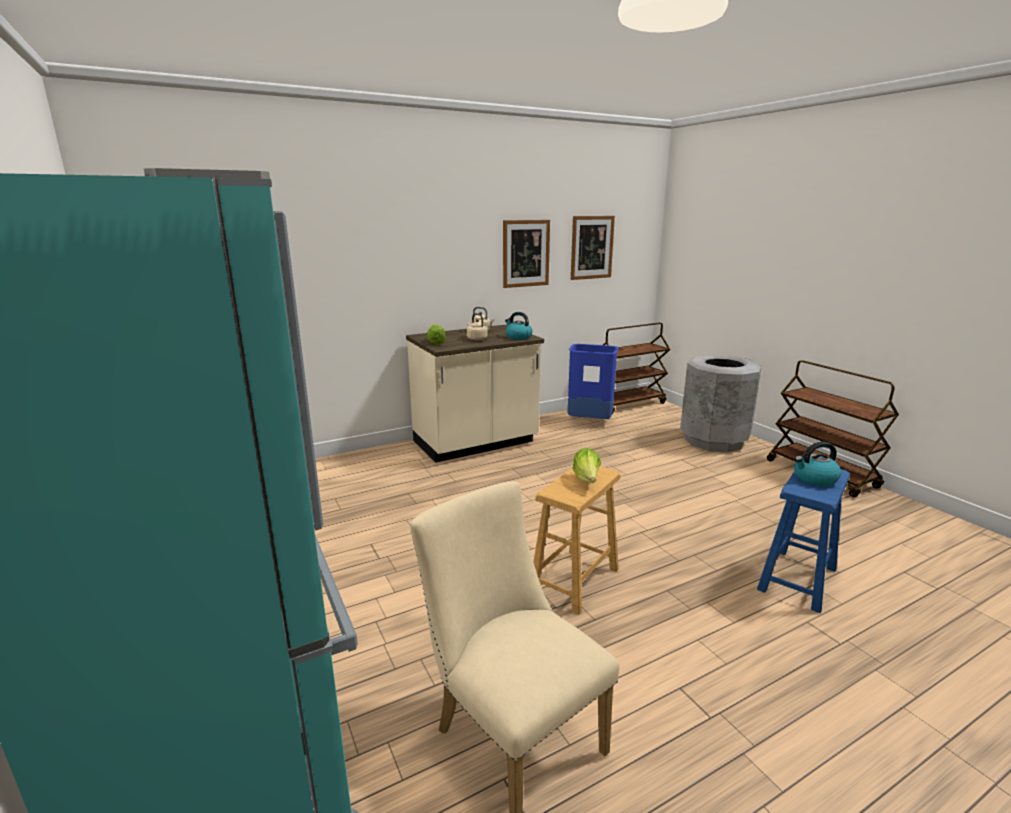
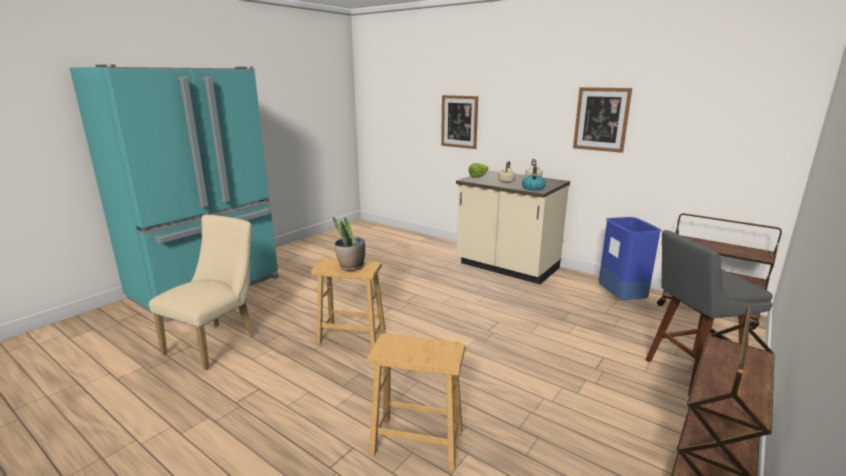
camera: 65 degrees right, 0 degrees up
picture [571,216,615,280] -> picture moved to [441,95,478,149]
lettuce [572,448,601,483] -> potted plant [333,217,365,271]
grey trash can [680,355,762,452] -> grey stool [646,230,773,396]
blue stool [757,469,850,613] -> brown stool [367,333,466,471]
kettle [794,442,841,486] -> none

